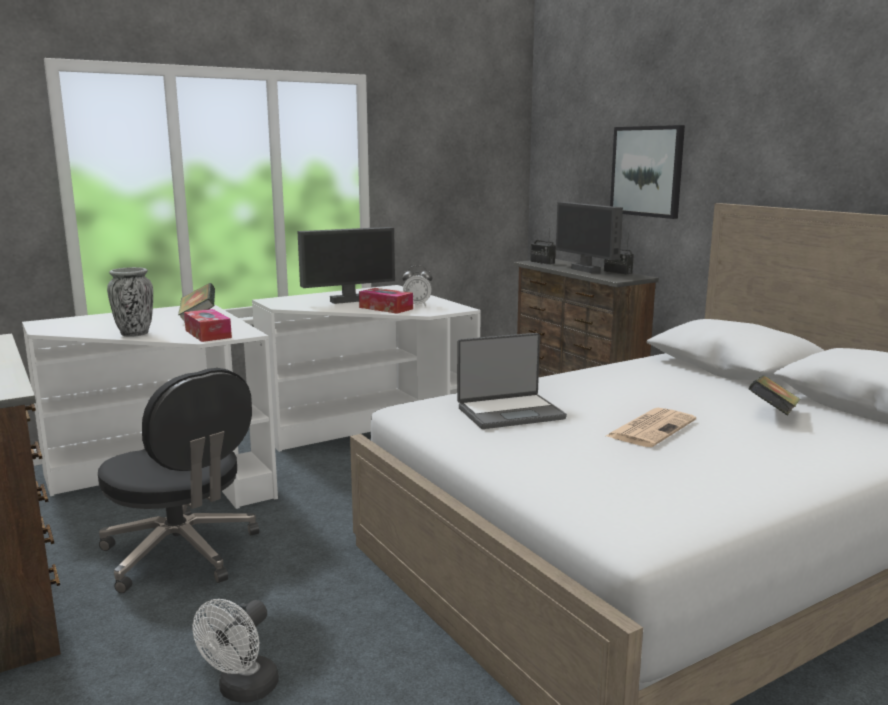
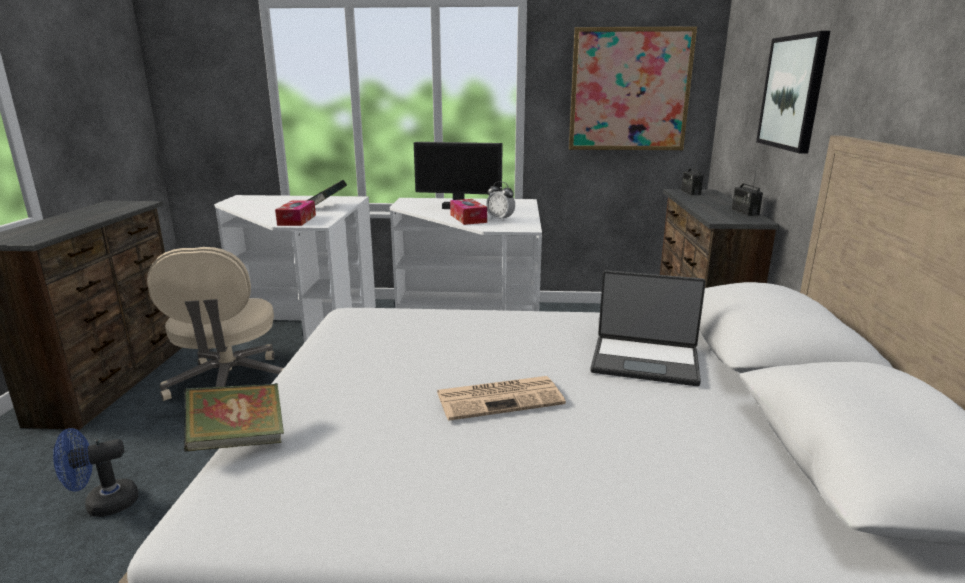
camera: 35 degrees right, 5 degrees up
black office chair [98,368,259,593] -> beige office chair [147,247,284,401]
vase [107,267,153,337] -> none
white fan [193,599,279,703] -> blue fan [53,428,139,517]
laptop [457,333,567,429] -> laptop moved to [590,270,706,386]
monitor [556,202,623,273] -> none
book [749,375,800,416] -> book moved to [184,383,284,451]
none -> picture [569,26,697,150]

